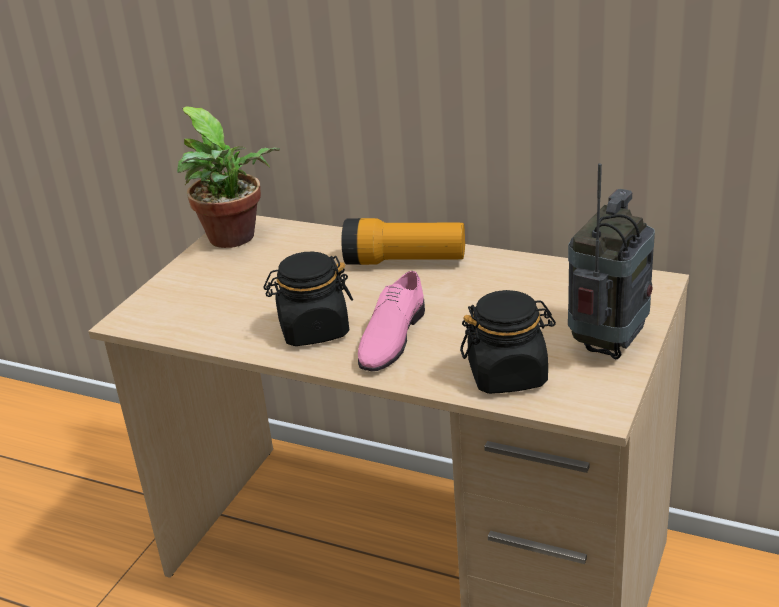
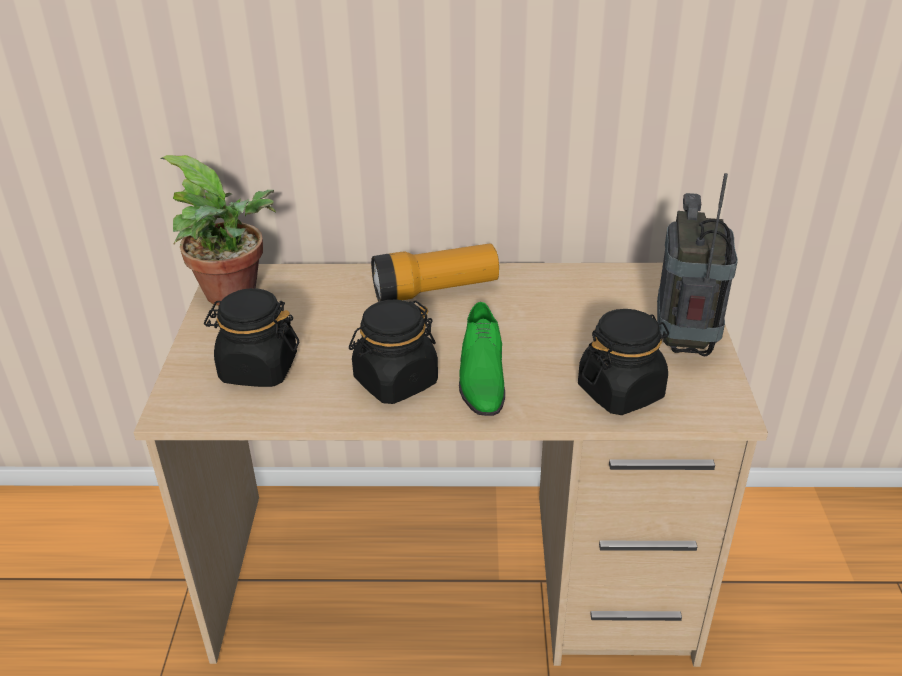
camera: 25 degrees left, 5 degrees up
pink shoe [358,271,425,371] -> green shoe [459,302,505,416]
none -> black jar [204,288,299,387]

